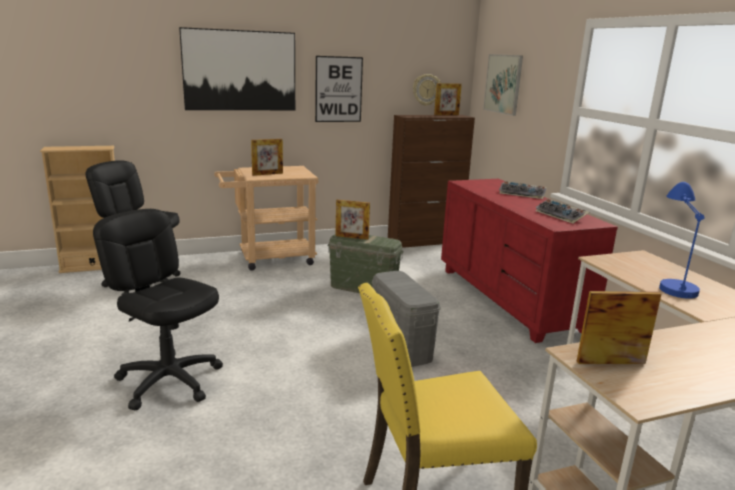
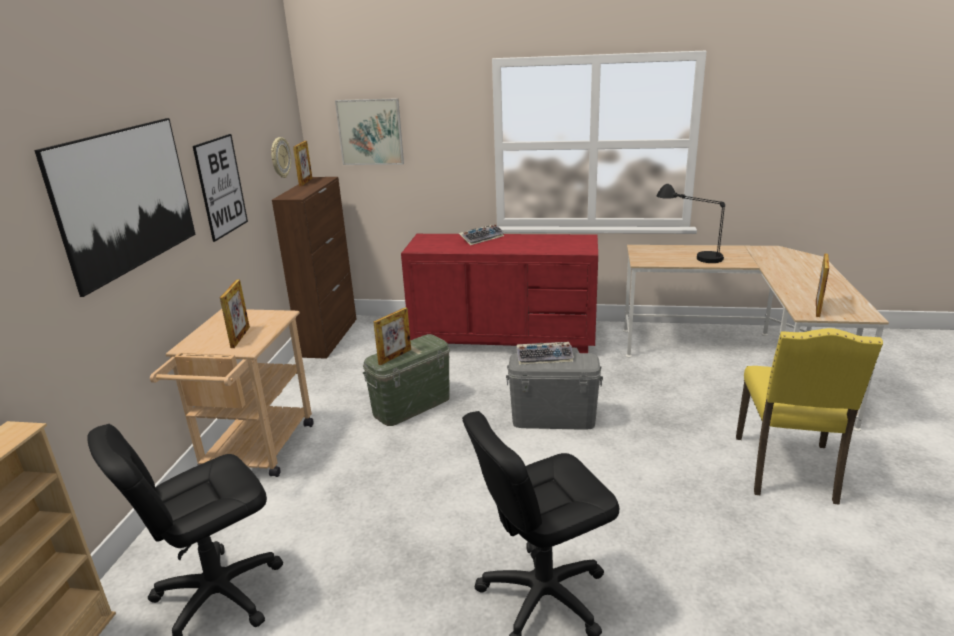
camera: 60 degrees left, 5 degrees up
keyboard [535,199,589,223] -> keyboard moved to [517,342,574,365]
blue table lamp [659,182,705,299] -> black table lamp [657,184,725,263]

